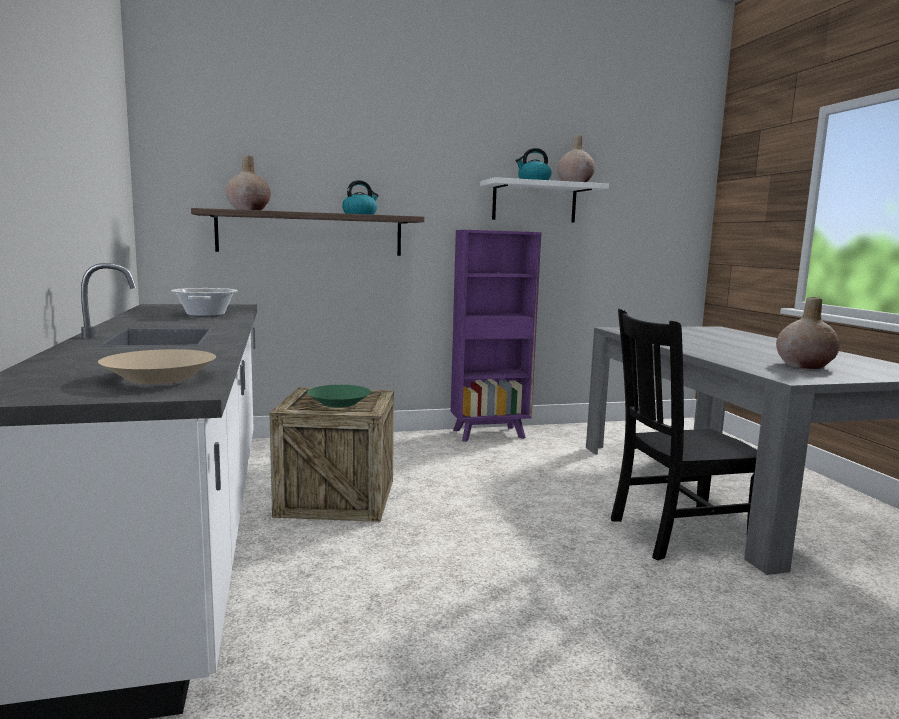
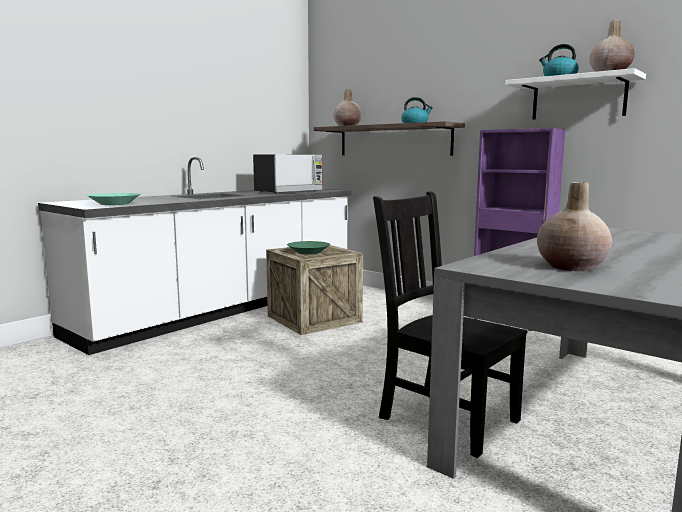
camera: 55 degrees right, 0 degrees up
beige bowl [98,349,216,384] -> turquoise bowl [87,193,140,205]
cooking pot [171,288,238,317] -> microwave [253,154,323,194]

